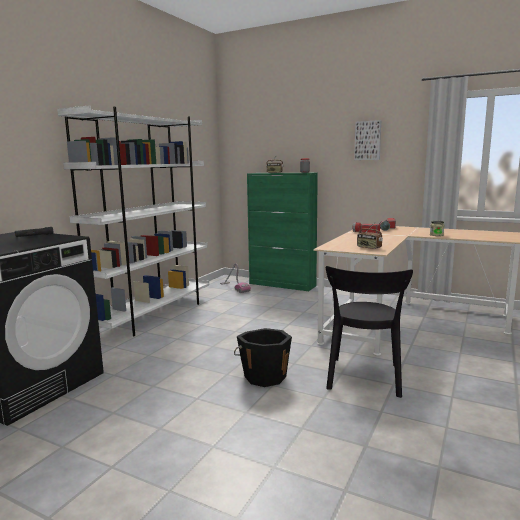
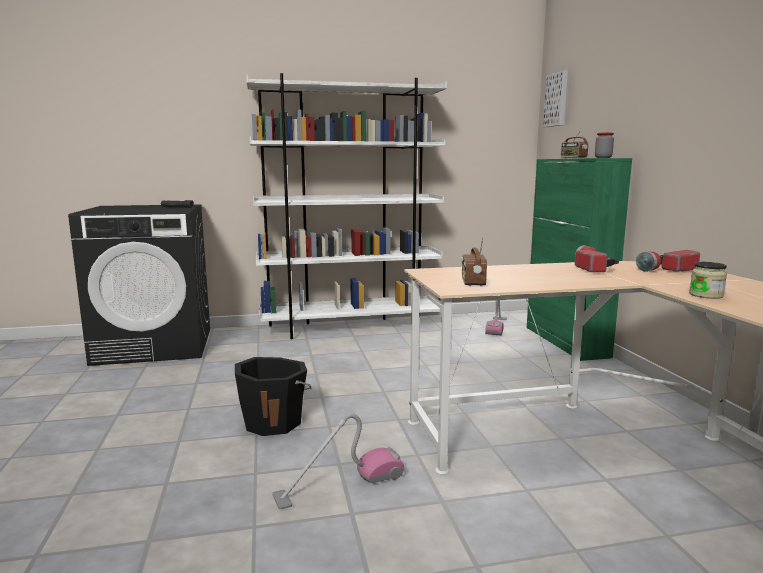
camera: 50 degrees right, 0 degrees up
black chair [326,266,413,398] -> vacuum cleaner [272,413,404,510]
picture [354,120,381,160] -> picture moved to [543,70,568,127]

